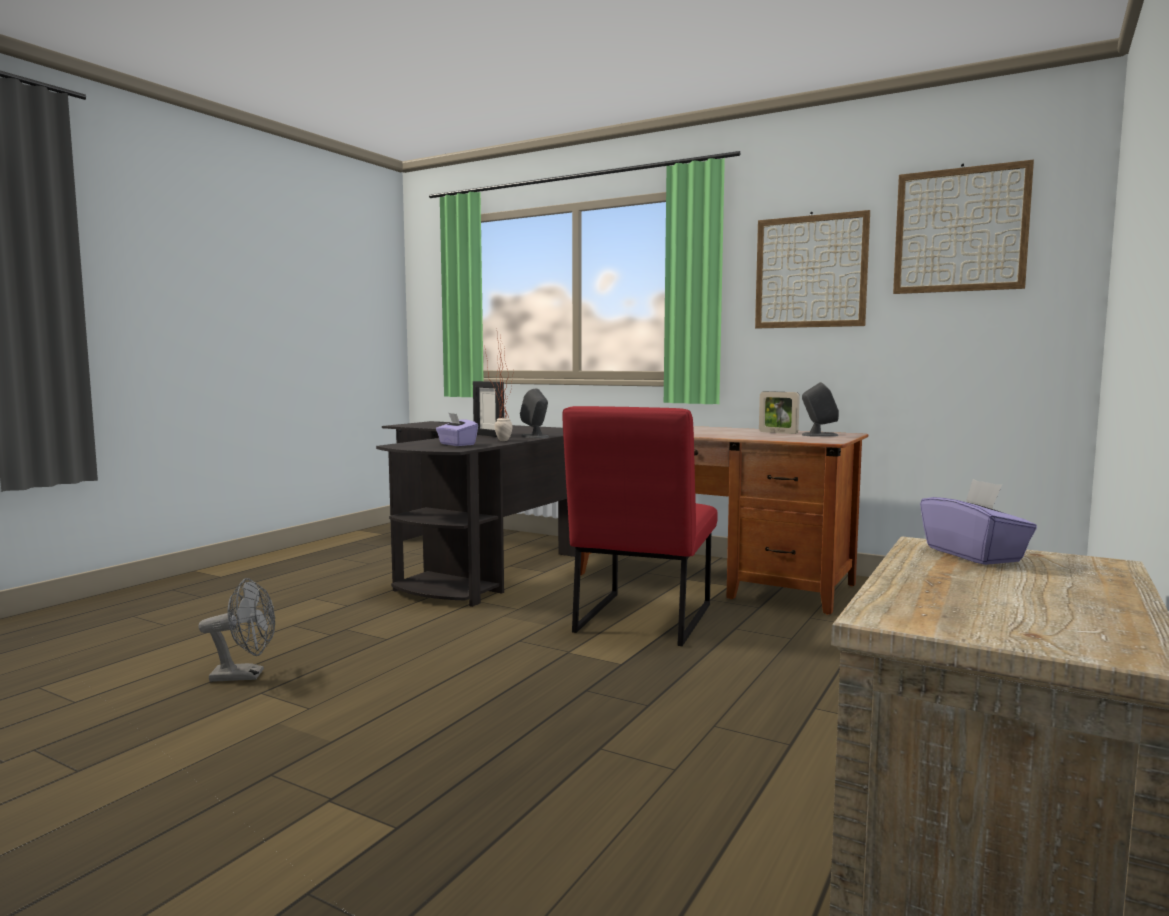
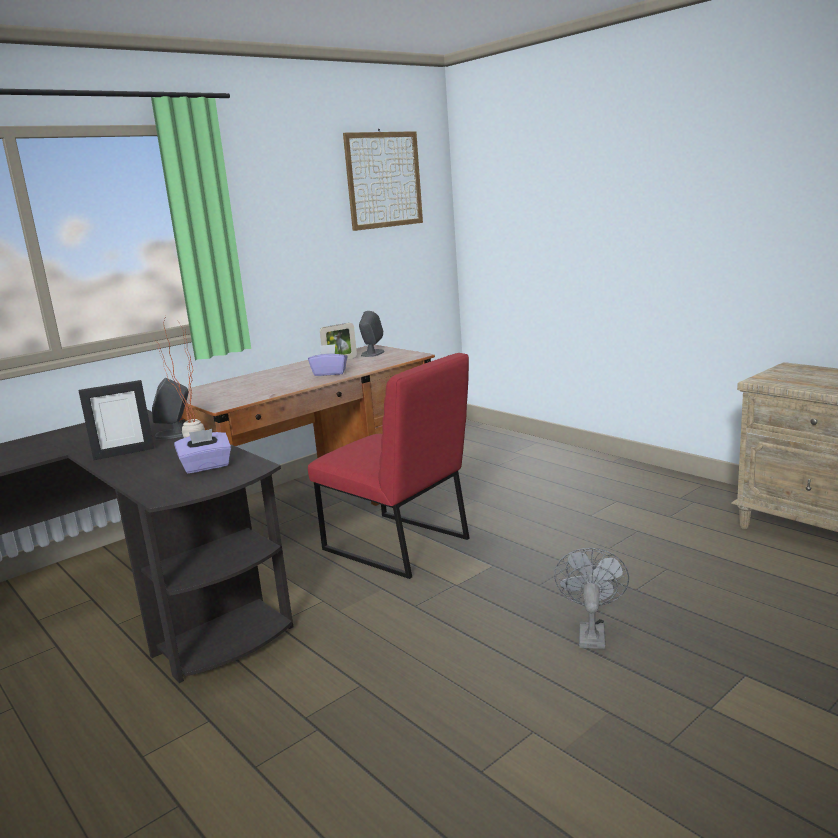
camera: 70 degrees left, 10 degrees up
grey fan [198,578,275,682] -> grey fan moved to [554,548,629,649]
picture [755,210,870,329] -> none
purple tissue box [920,479,1037,565] -> purple tissue box moved to [308,344,348,376]

